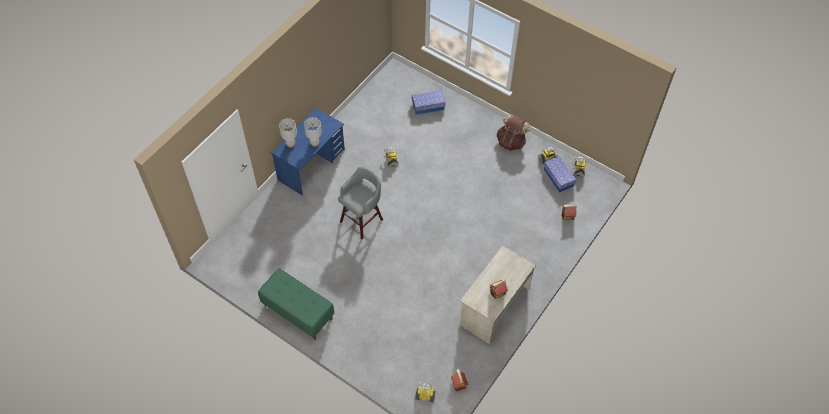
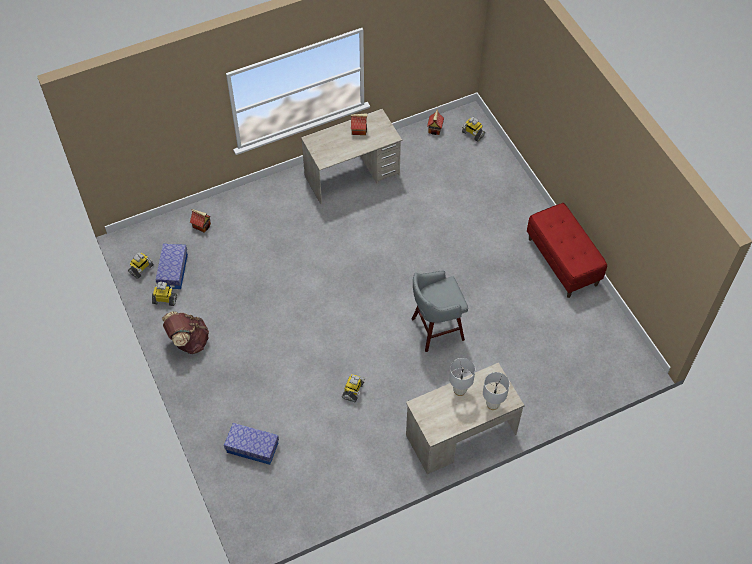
camera: 150 degrees left, 0 degrees up
green bench [258,269,334,340] -> red bench [527,203,607,298]
blue desk [271,108,345,195] -> beige desk [406,363,525,474]

